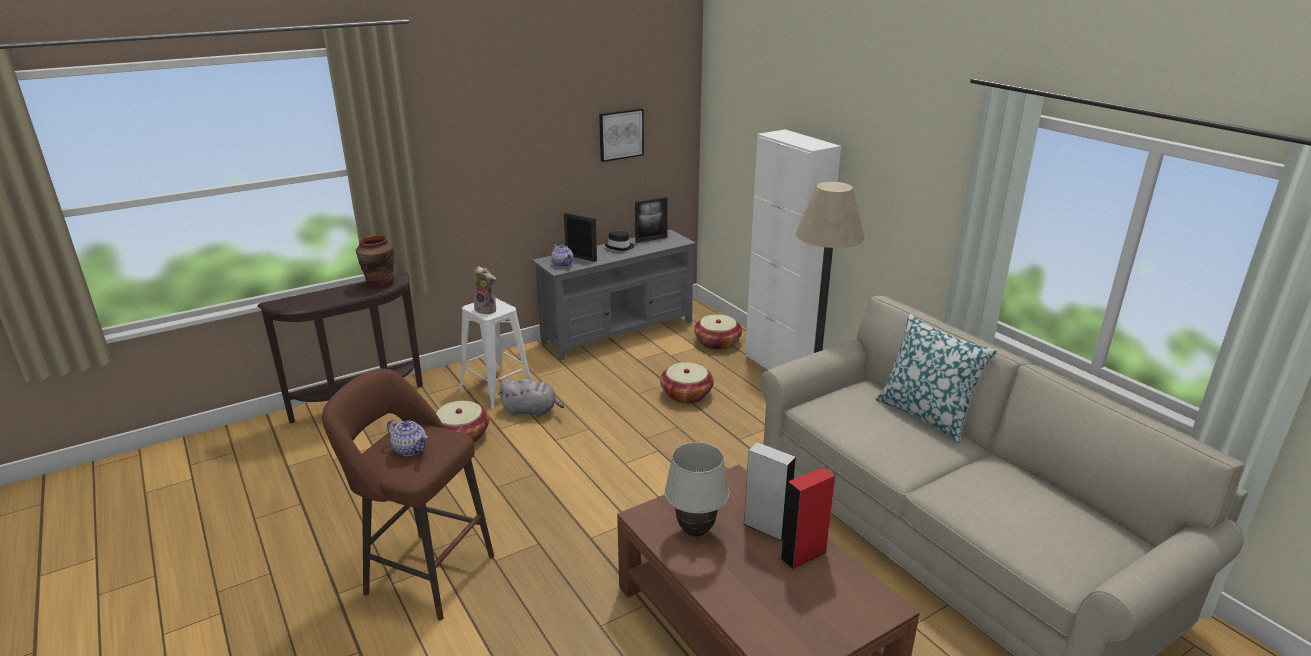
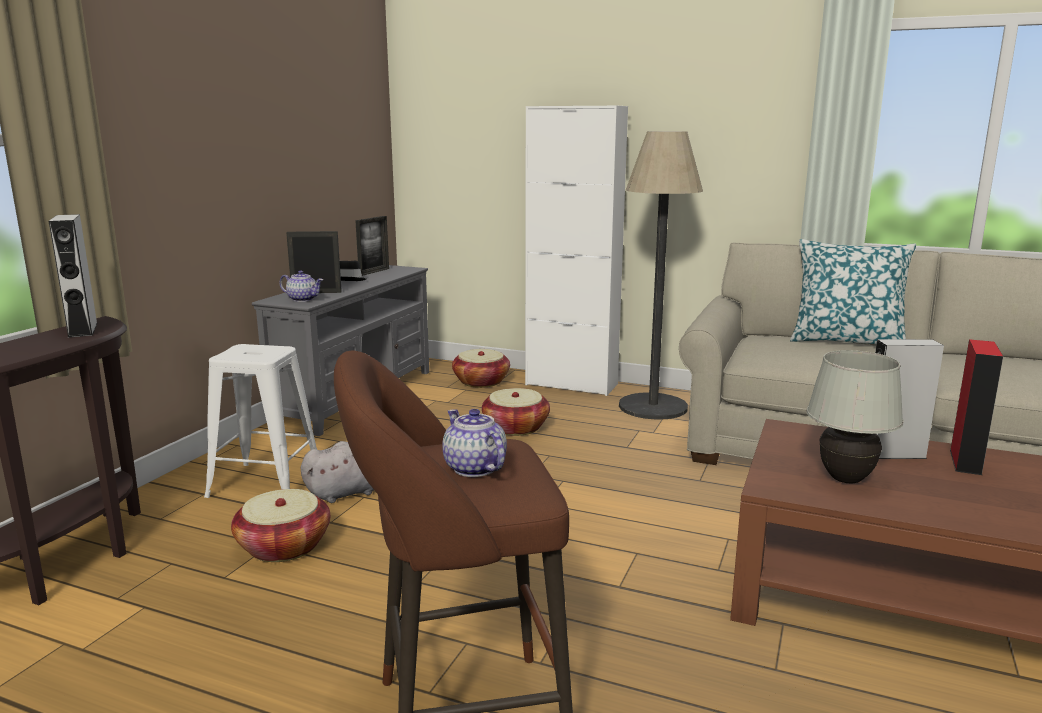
camera: 35 degrees left, 10 degrees down
brown vase [356,235,394,289] -> grey speaker [49,214,98,338]
teapot [387,420,428,456] -> teapot turned 120 degrees counterclockwise [442,409,507,477]
plush toy [474,266,497,314] -> none
picture [599,108,644,162] -> none

